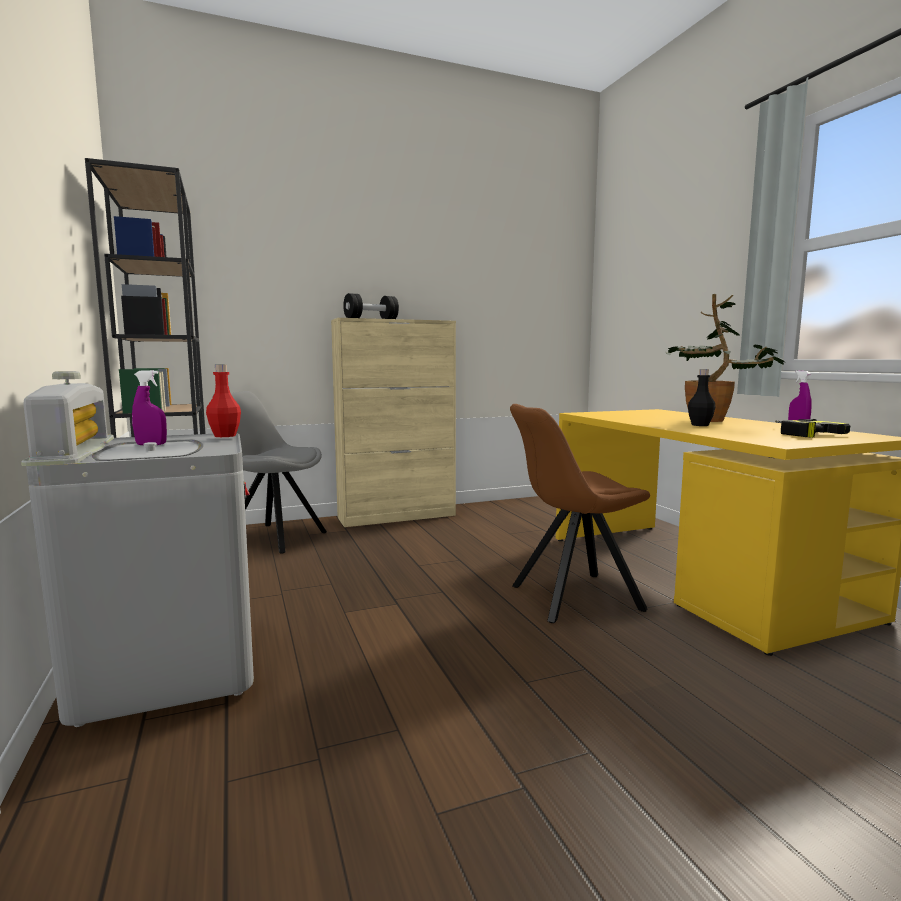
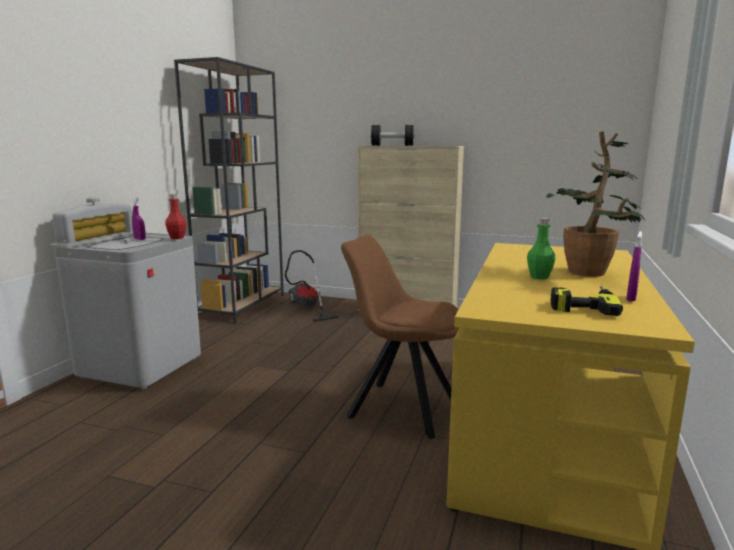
camera: 40 degrees right, 5 degrees up
grey chair [213,391,327,554] -> vacuum cleaner [285,250,339,322]
black bottle [688,369,716,426] -> green bottle [527,218,555,279]

